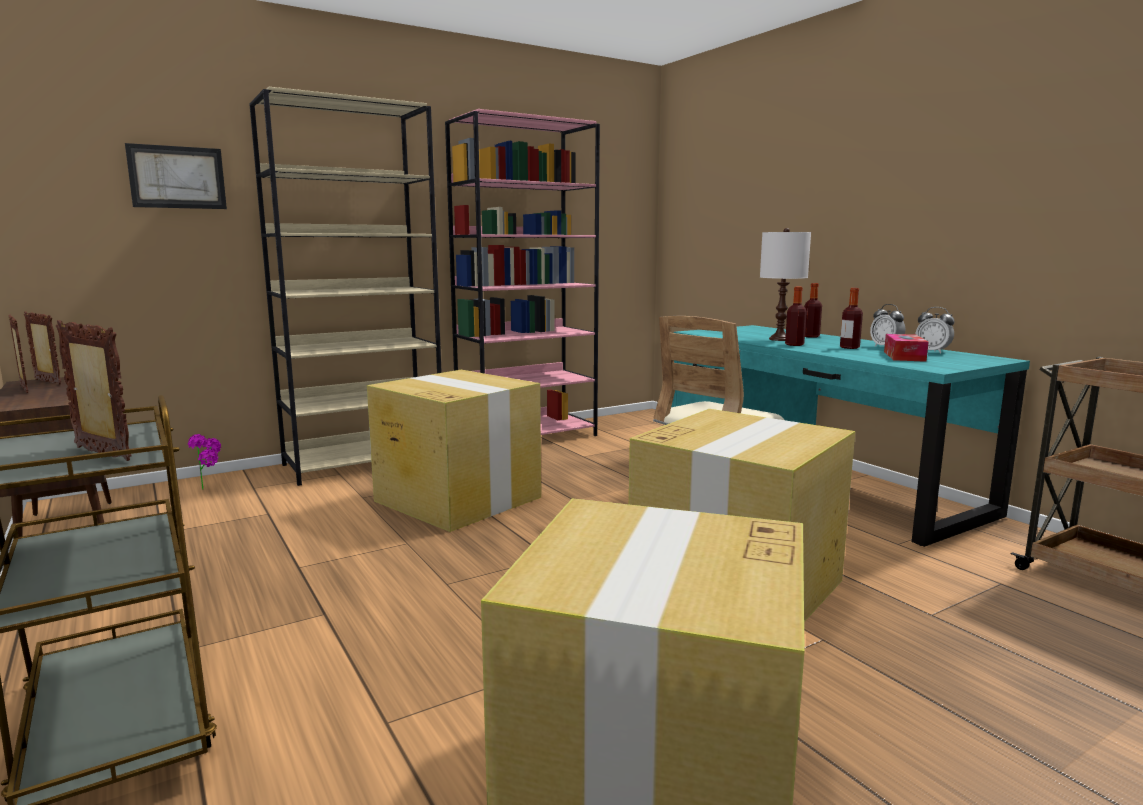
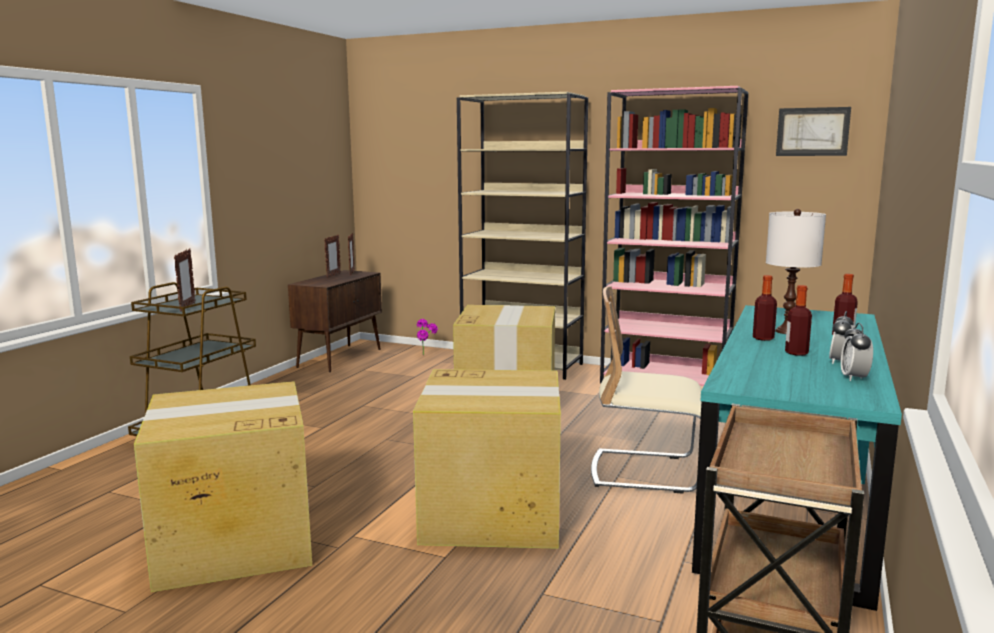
camera: 55 degrees right, 0 degrees up
picture [125,143,227,209] -> picture moved to [776,107,851,156]
tissue box [884,334,929,362] -> none

